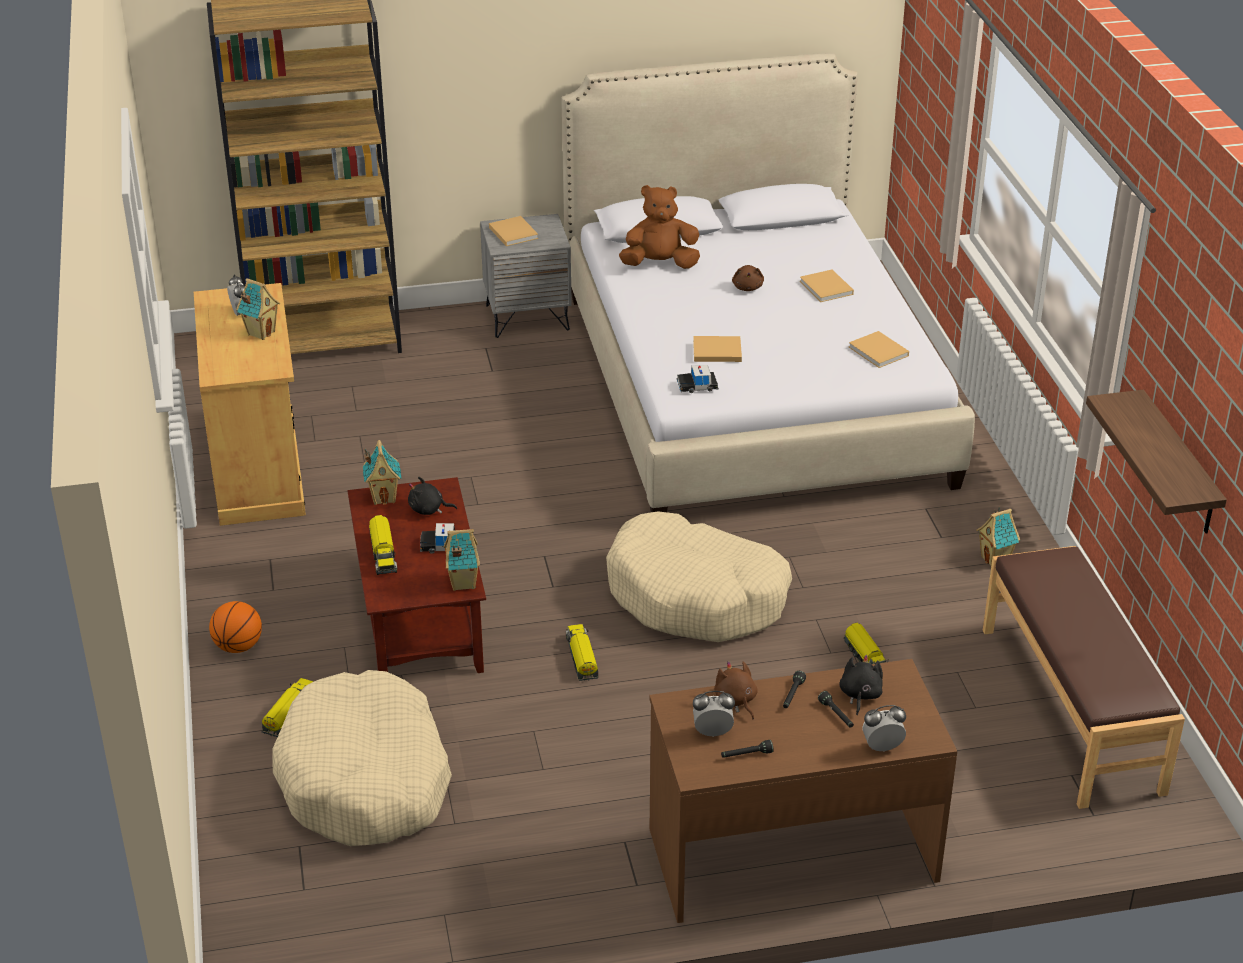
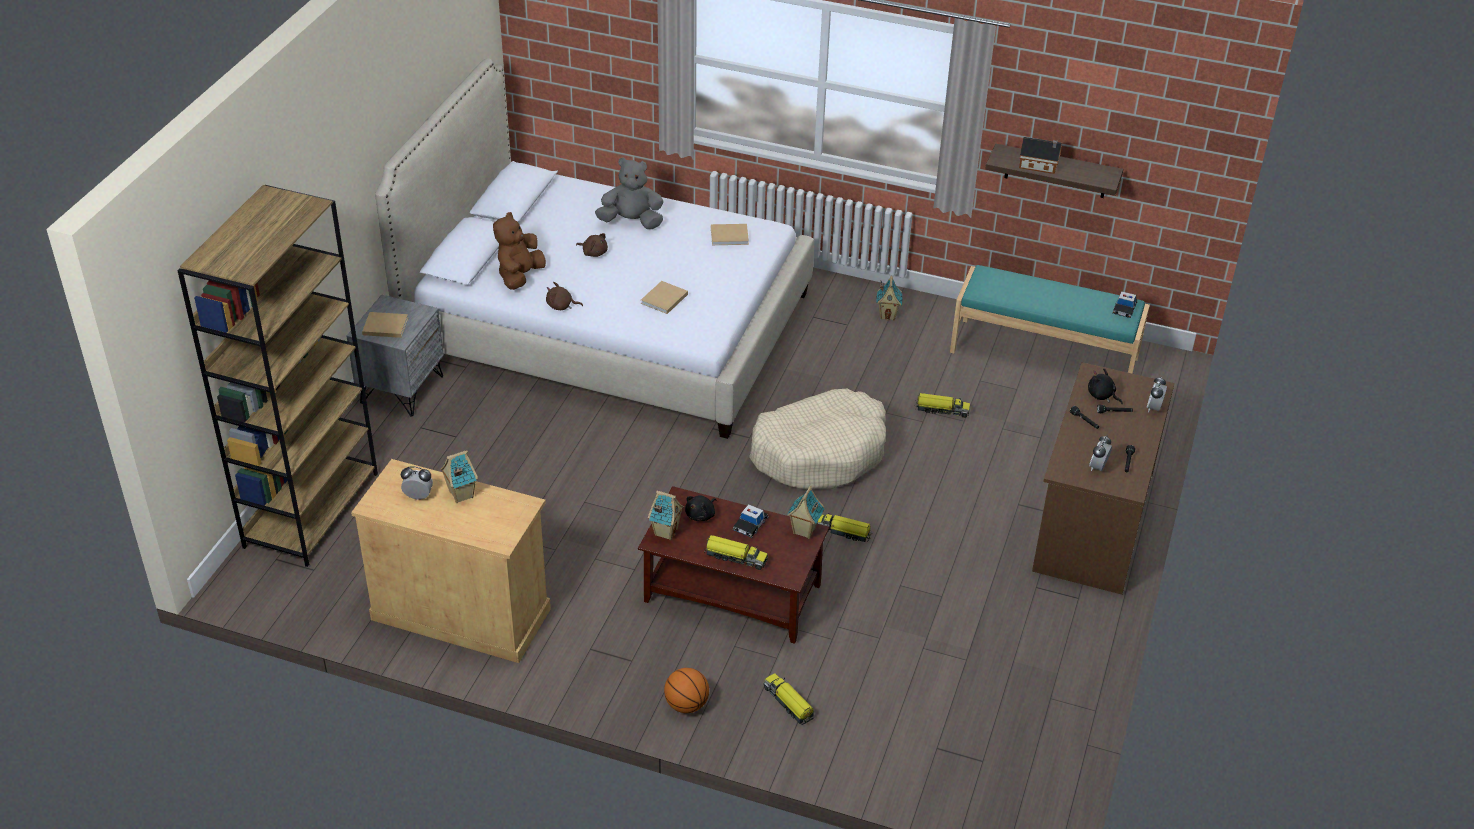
camera: 60 degrees left, 5 degrees up
beige dog bed [272,670,452,846] -> none
toy car [677,365,719,393] -> toy car moved to [1112,291,1138,318]
brown plush toy [714,661,758,719] -> brown plush toy moved to [546,282,583,310]
beige book [800,269,854,302] -> grey plush toy [595,157,664,229]
brown bench [983,546,1185,809] -> turquoise bench [950,265,1150,374]
none -> toy house [1019,137,1062,174]

